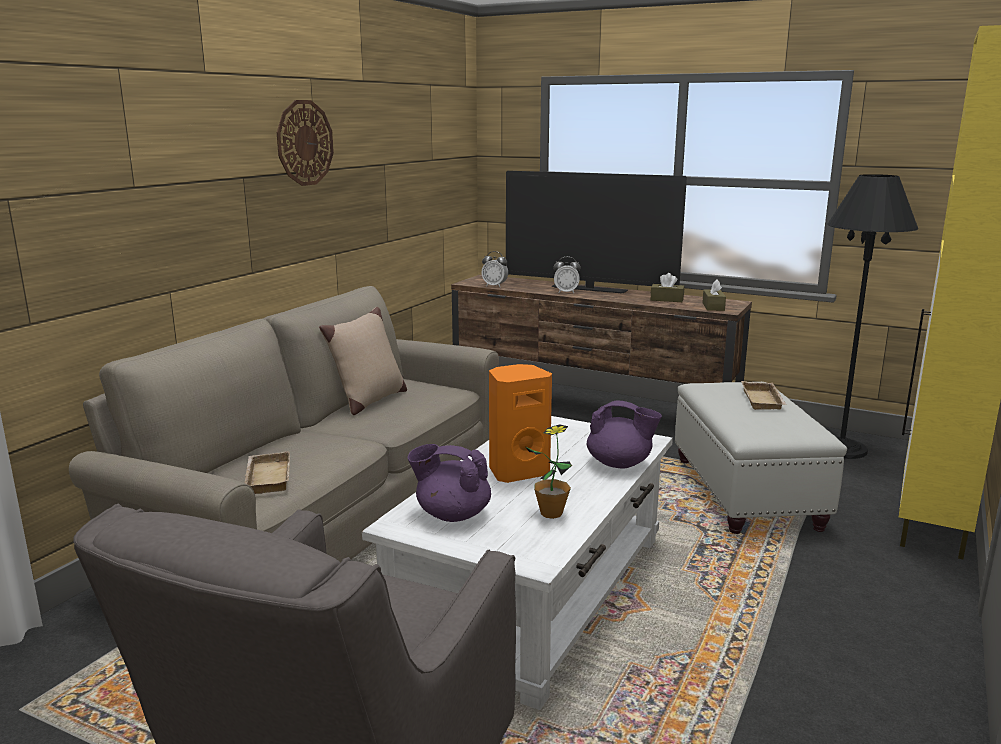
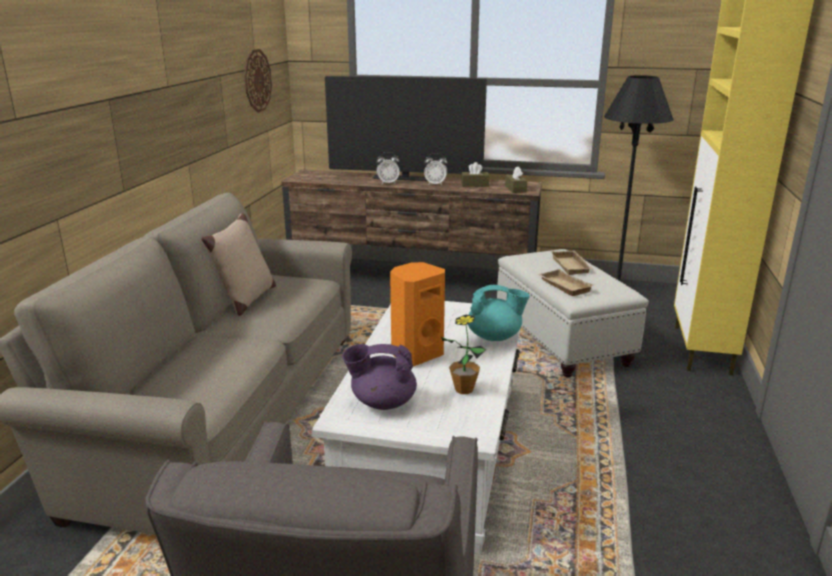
camera: 15 degrees left, 5 degrees up
beige tray [244,451,290,494] -> beige tray moved to [538,269,594,296]
wall clock [277,100,334,186] -> wall clock moved to [245,49,272,113]
alarm clock [481,251,508,287] -> alarm clock moved to [424,153,448,185]
purple teapot [587,401,662,468] -> turquoise teapot [468,285,530,341]

